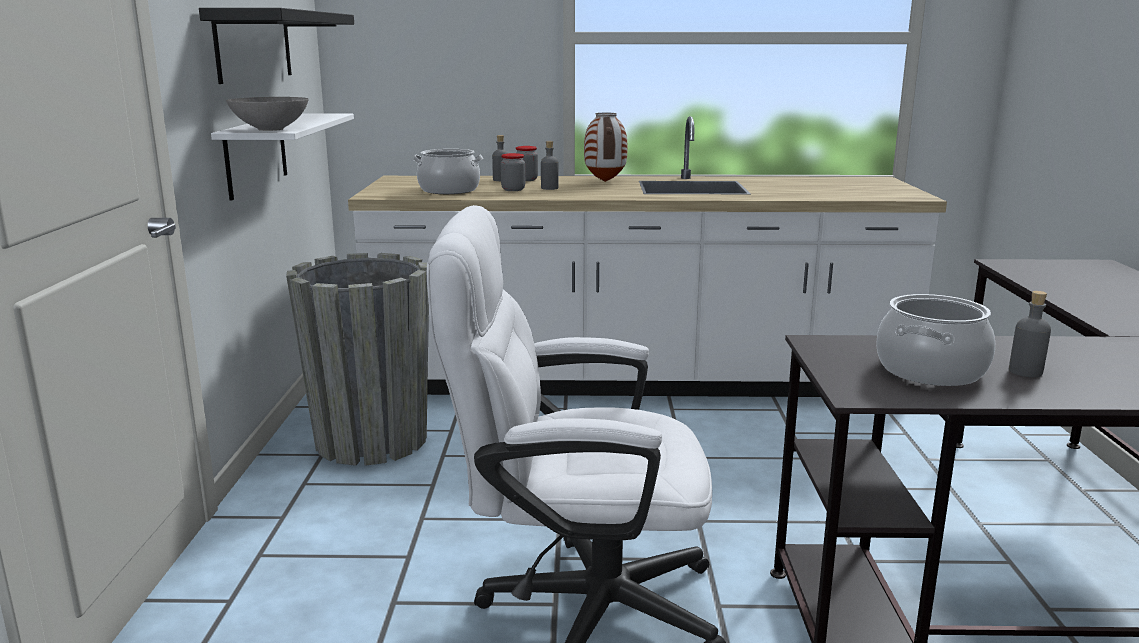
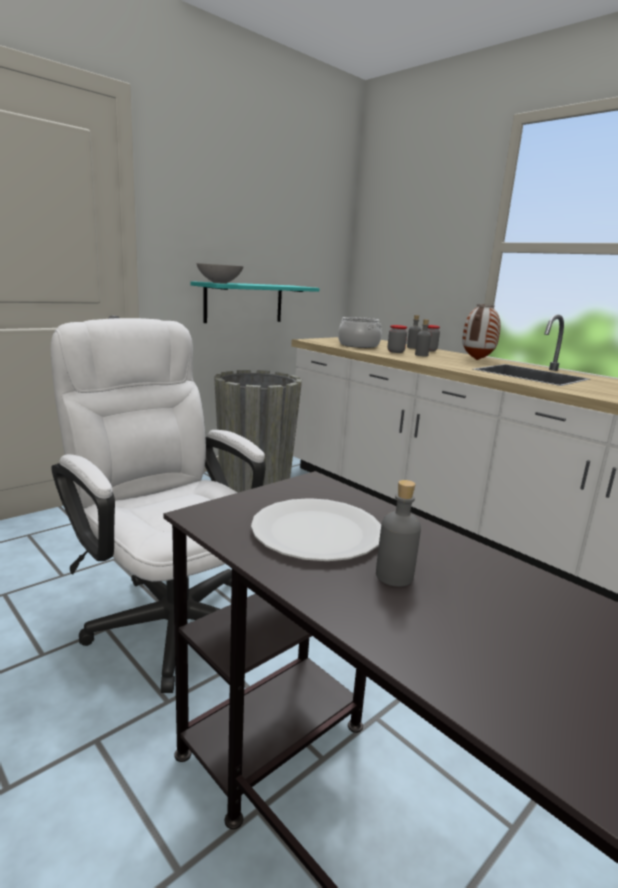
camera: 45 degrees right, 0 degrees up
black shelf [199,8,354,84] -> none
white shelf [211,114,354,200] -> turquoise shelf [190,281,320,323]
cooking pot [876,294,995,386] -> white plate [251,498,381,561]

